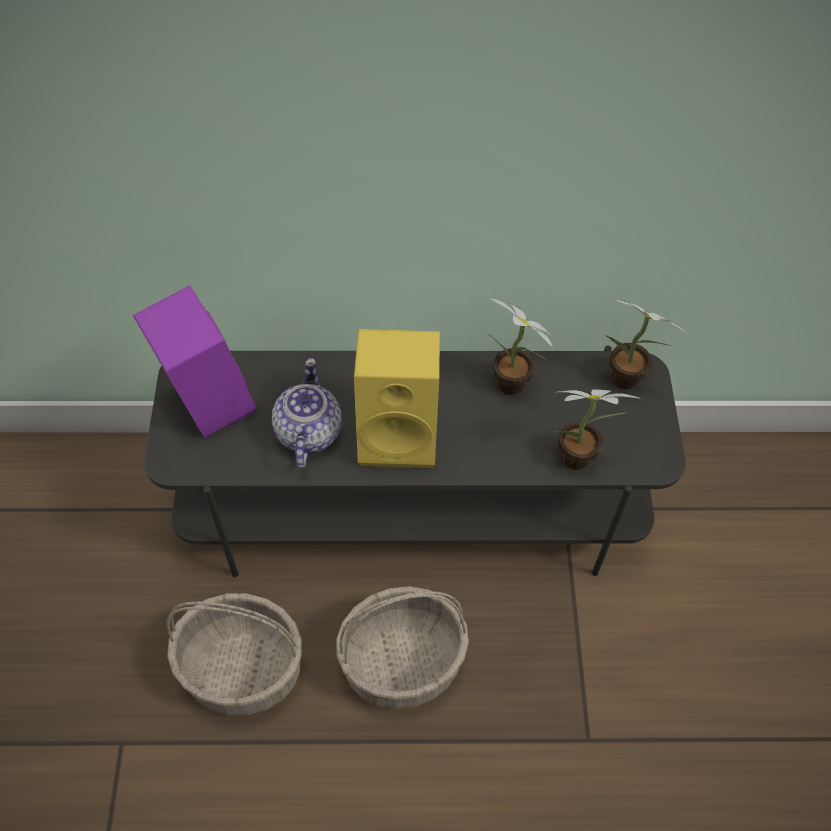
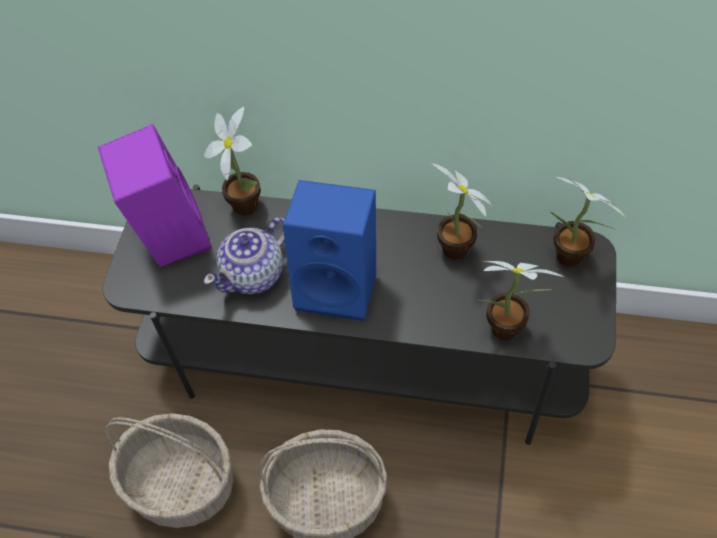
camera: 15 degrees right, 0 degrees up
teapot [272,358,342,468] -> teapot turned 150 degrees counterclockwise [204,217,285,294]
yellow speaker [354,329,440,468] -> blue speaker [283,180,376,321]
none -> potted plant [204,107,261,216]

